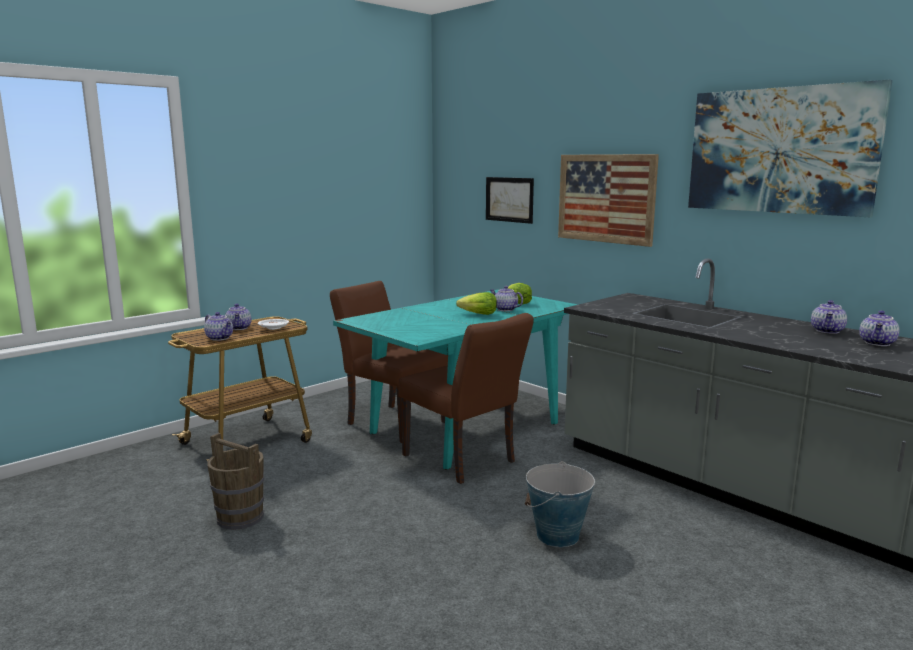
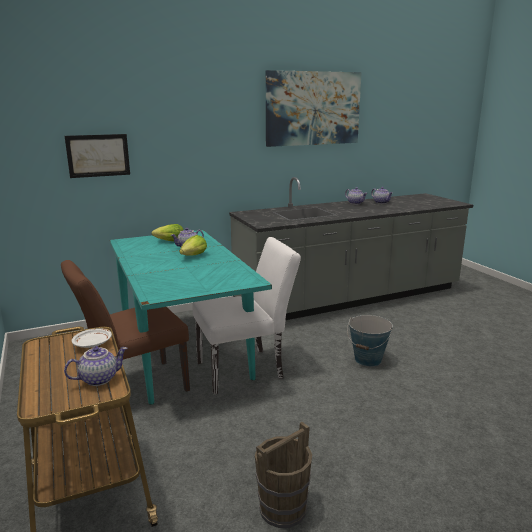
camera: 70 degrees left, 5 degrees up
teapot [225,304,251,330] -> none
brown chair [398,313,534,484] -> white chair [192,237,301,394]
picture [558,154,659,247] -> none

